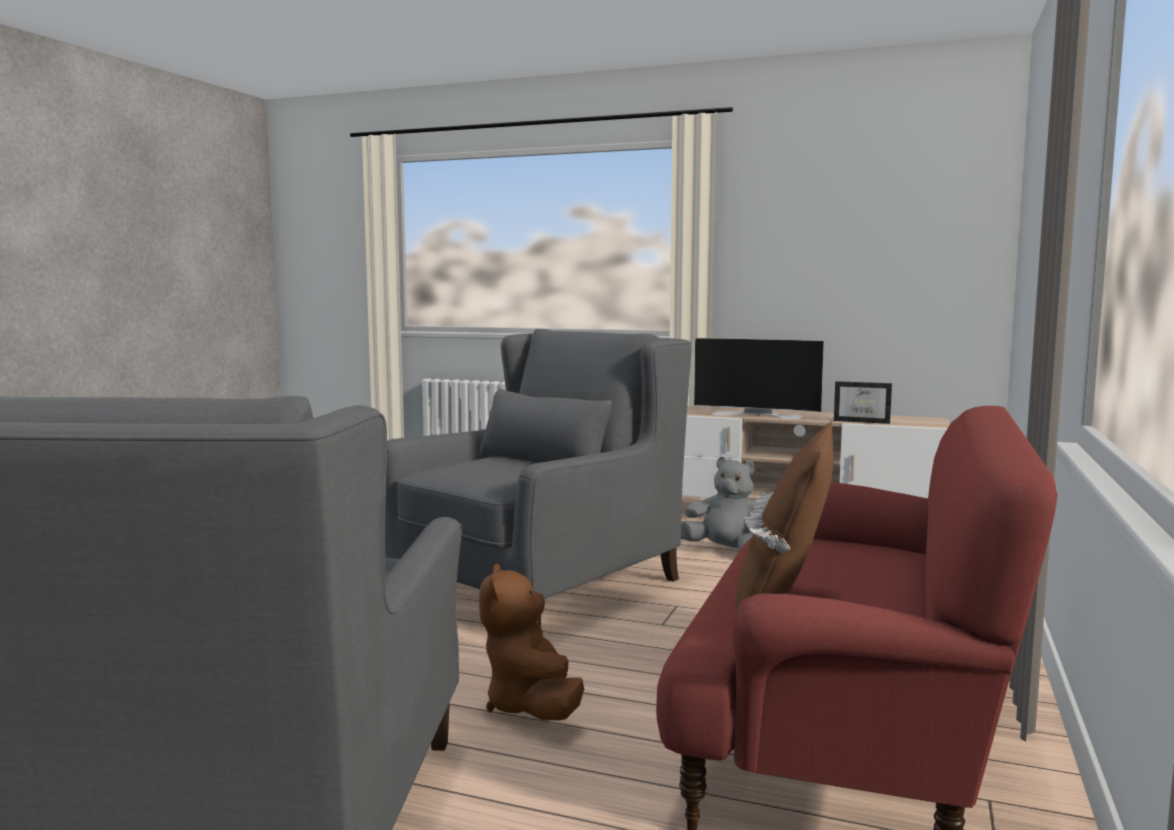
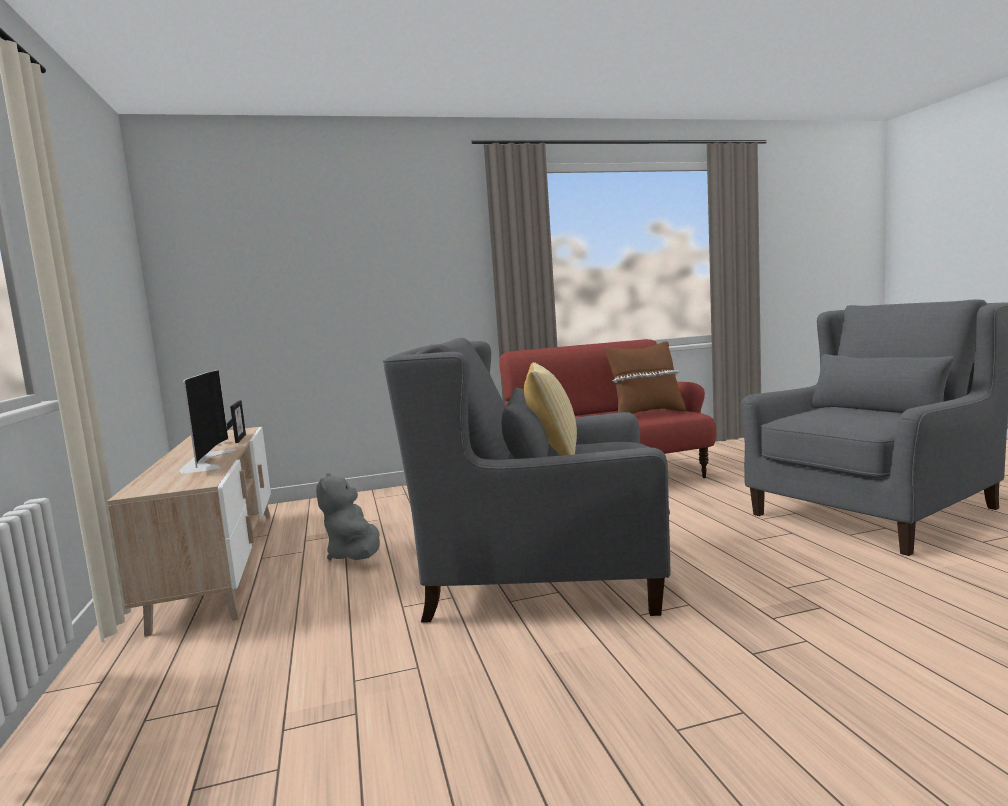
camera: 125 degrees left, 0 degrees up
brown plush toy [479,564,584,720] -> none
none -> pillow [524,362,577,456]

